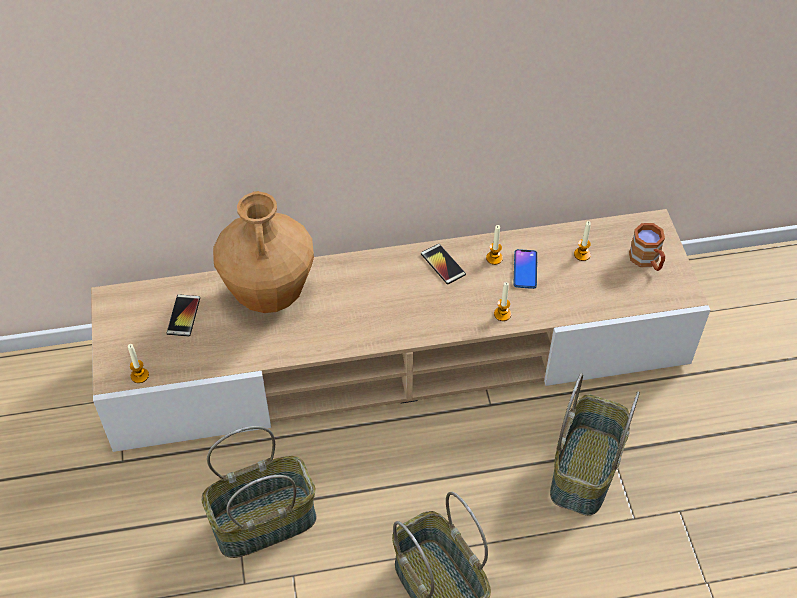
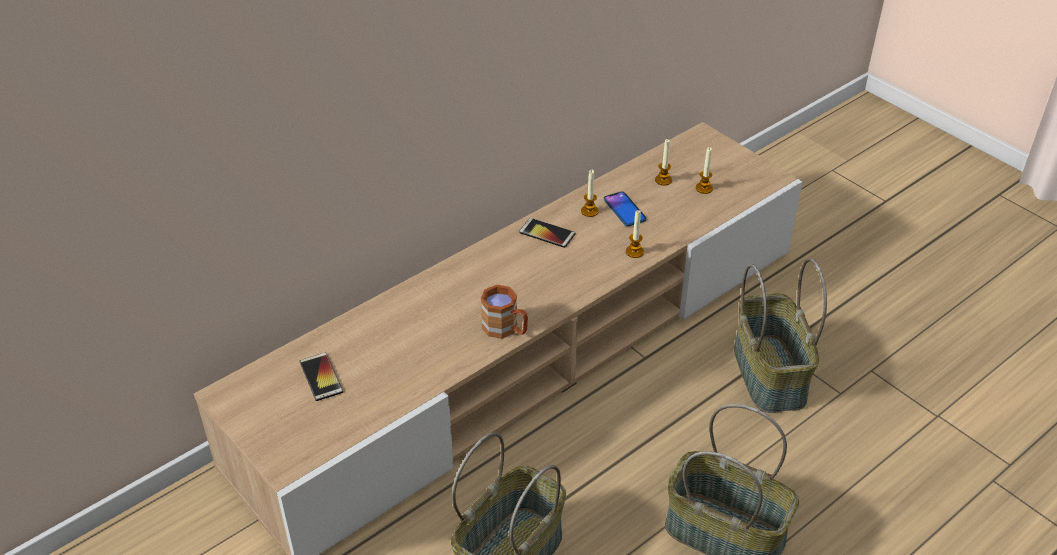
camera: 30 degrees left, 10 degrees down
candle [128,344,149,383] -> candle moved to [696,147,713,194]
brown vase [213,191,314,313] -> none
brown mug [629,223,665,271] -> brown mug moved to [481,285,528,339]

